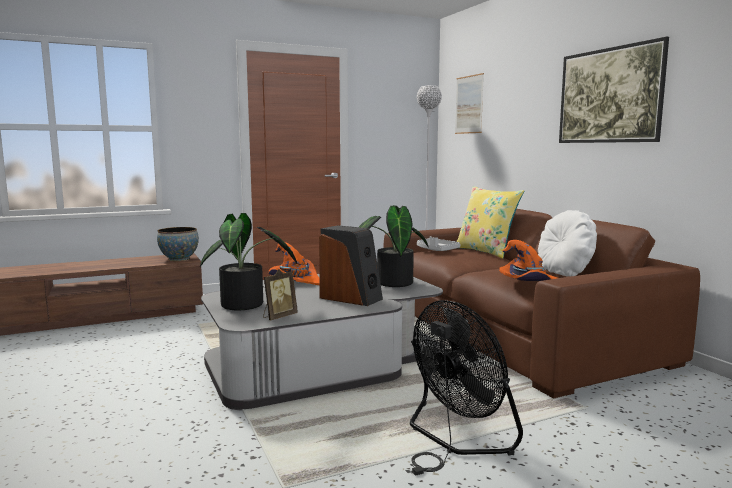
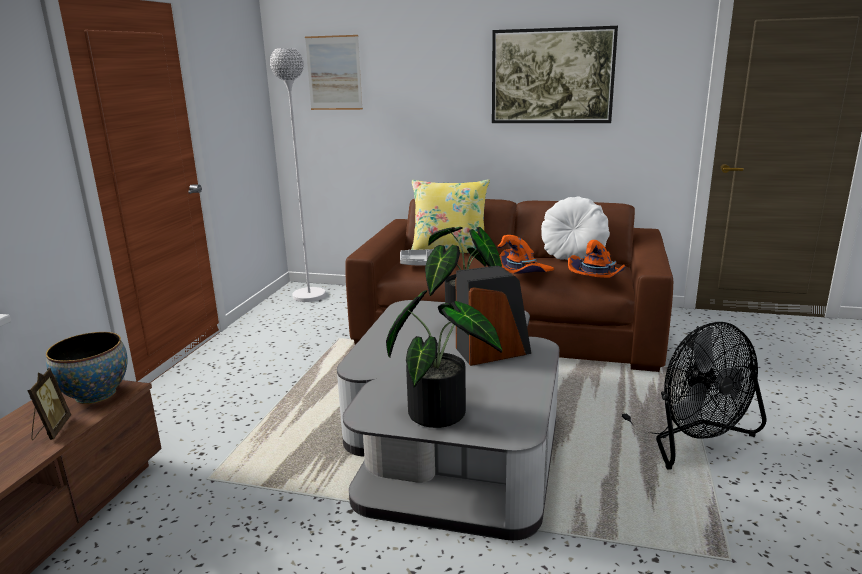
camera: 50 degrees left, 10 degrees up
picture frame [263,269,298,320] -> picture frame moved to [27,368,71,440]
orange hat [269,242,320,285] -> orange hat moved to [498,235,554,274]
black fan [410,300,523,476] -> black fan turned 150 degrees clockwise [622,322,767,469]

